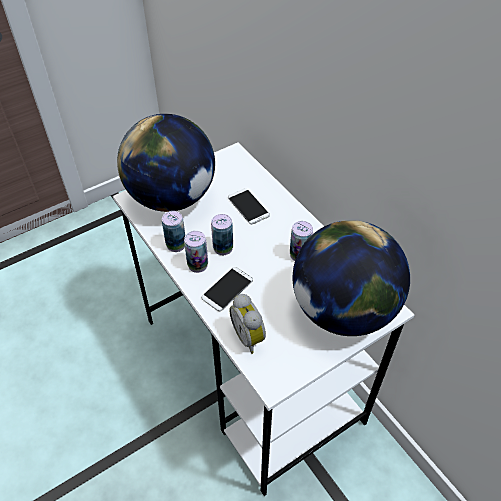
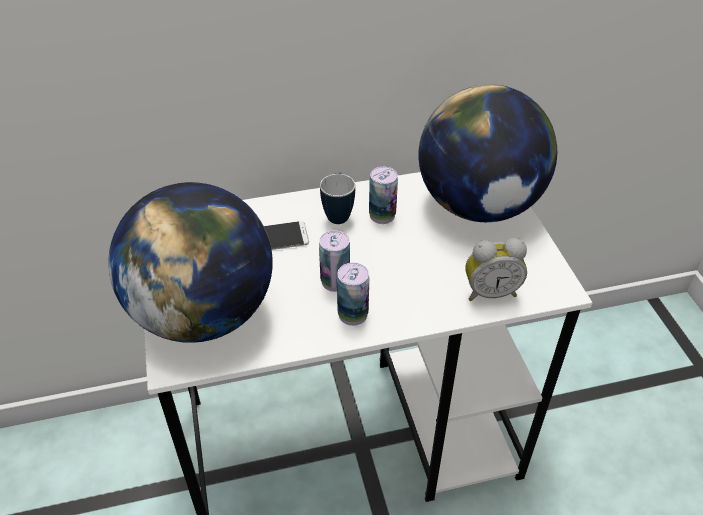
camera: 70 degrees left, 5 degrees down
can [162,211,185,252] -> none
phone [201,267,253,311] -> none
none -> mug [320,173,355,224]

